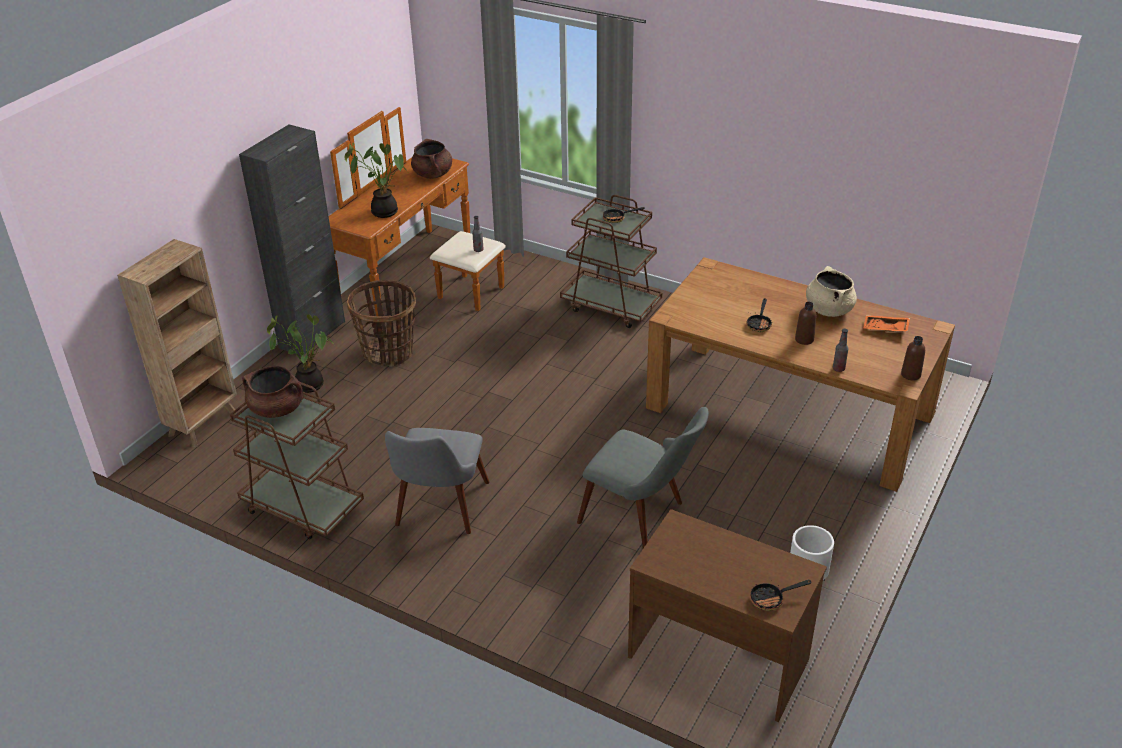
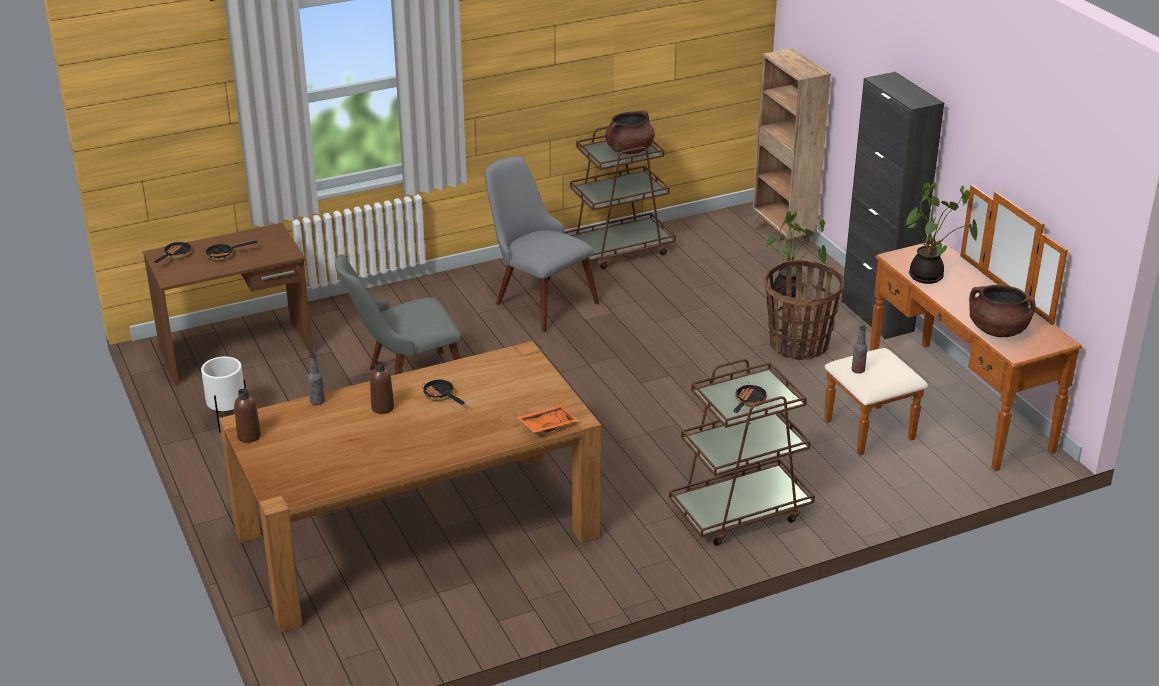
camera: 125 degrees right, 5 degrees down
beige cooking pot [806,266,857,317] -> none
orange tray [863,315,910,332] -> orange tray moved to [517,405,579,433]
none -> frying pan [206,240,257,261]

